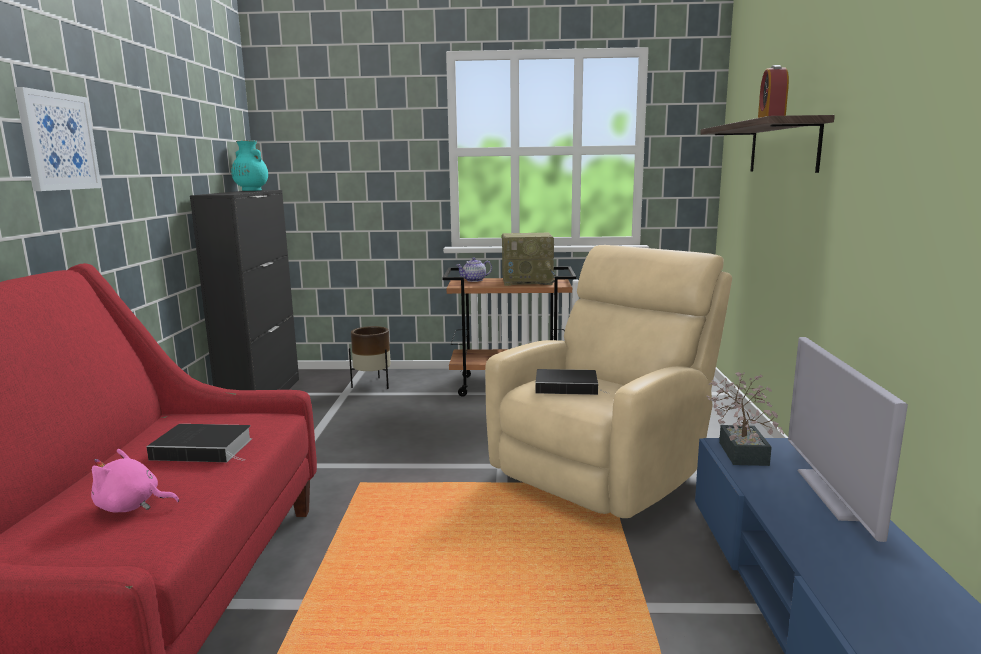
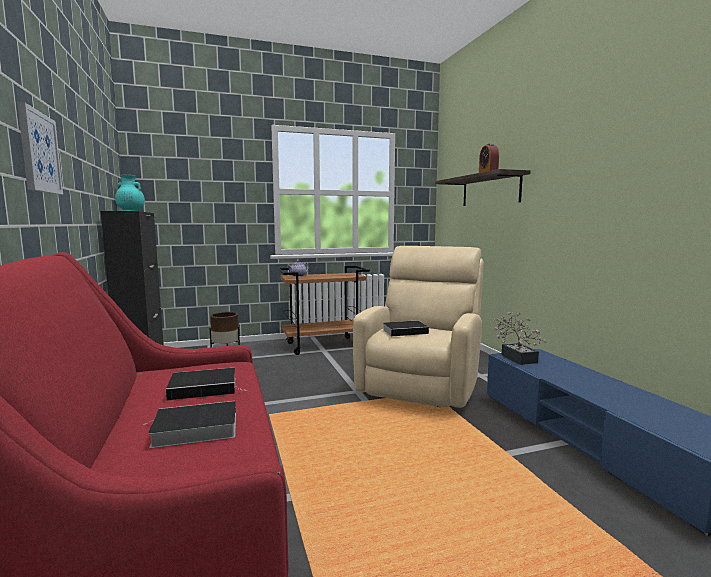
camera: 20 degrees left, 5 degrees down
pink plush toy [91,449,179,513] -> book [143,401,236,448]
radio [502,233,556,286] -> none
television [788,337,908,542] -> none

